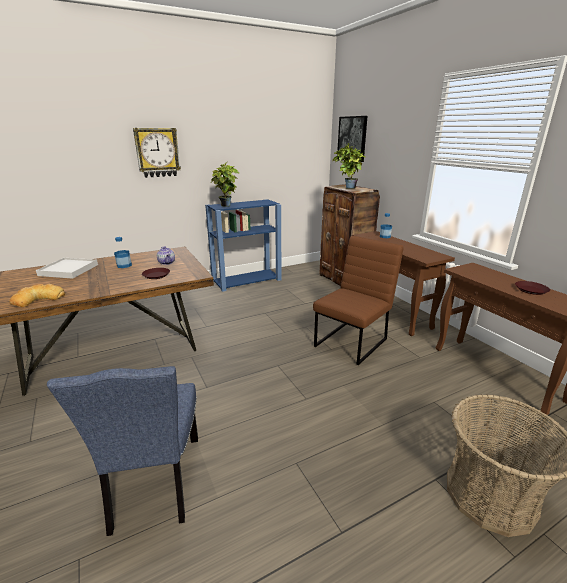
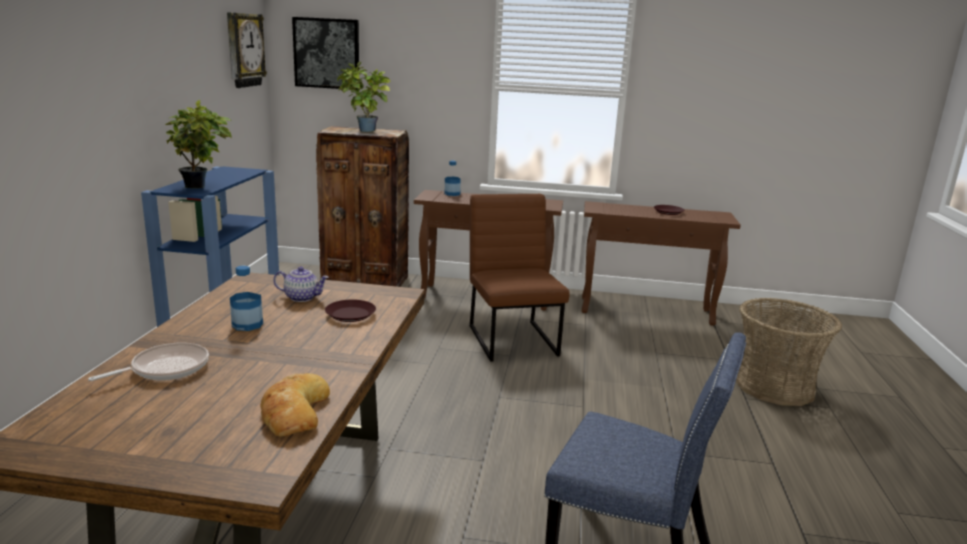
camera: 55 degrees left, 5 degrees down
white tray [36,258,98,279] -> frying pan [88,343,209,381]
wall clock [133,128,181,178] -> wall clock moved to [227,12,267,88]

